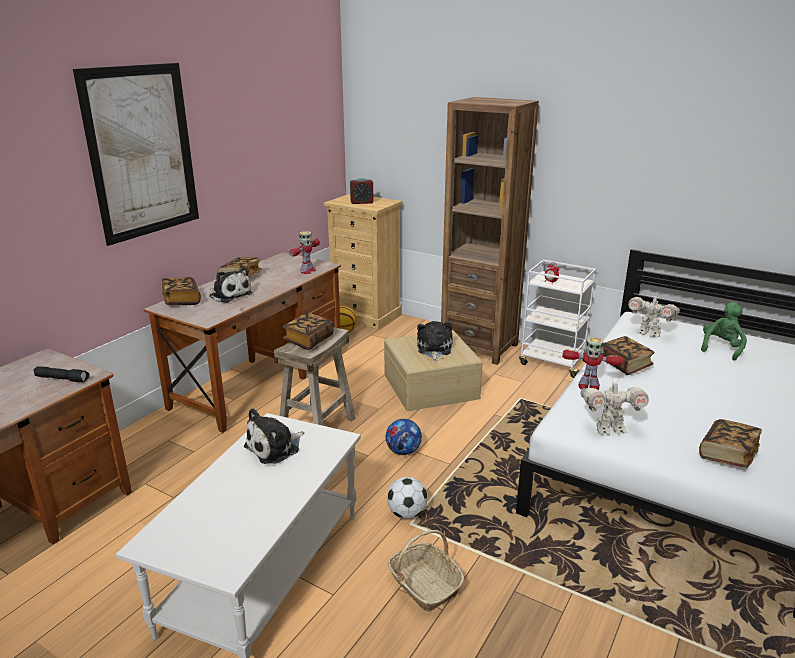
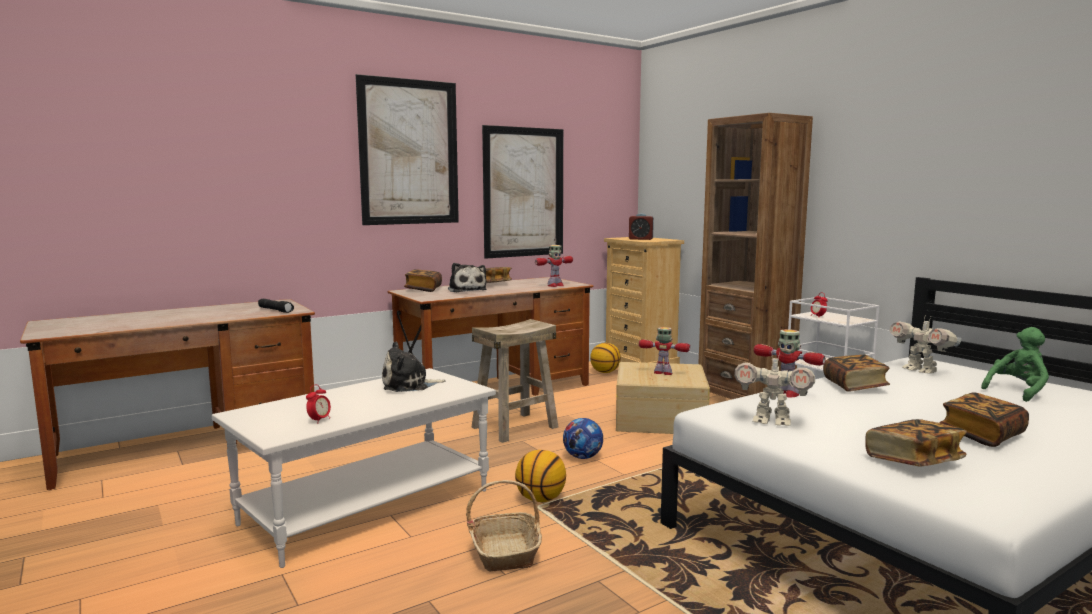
camera: 25 degrees right, 15 degrees down
book [283,313,334,350] -> book moved to [939,392,1029,447]
football [386,477,428,519] -> basketball [515,450,566,502]
plush toy [417,321,453,361] -> toy robot [639,327,690,375]
none -> alarm clock [306,385,331,421]
none -> picture [482,125,563,259]

